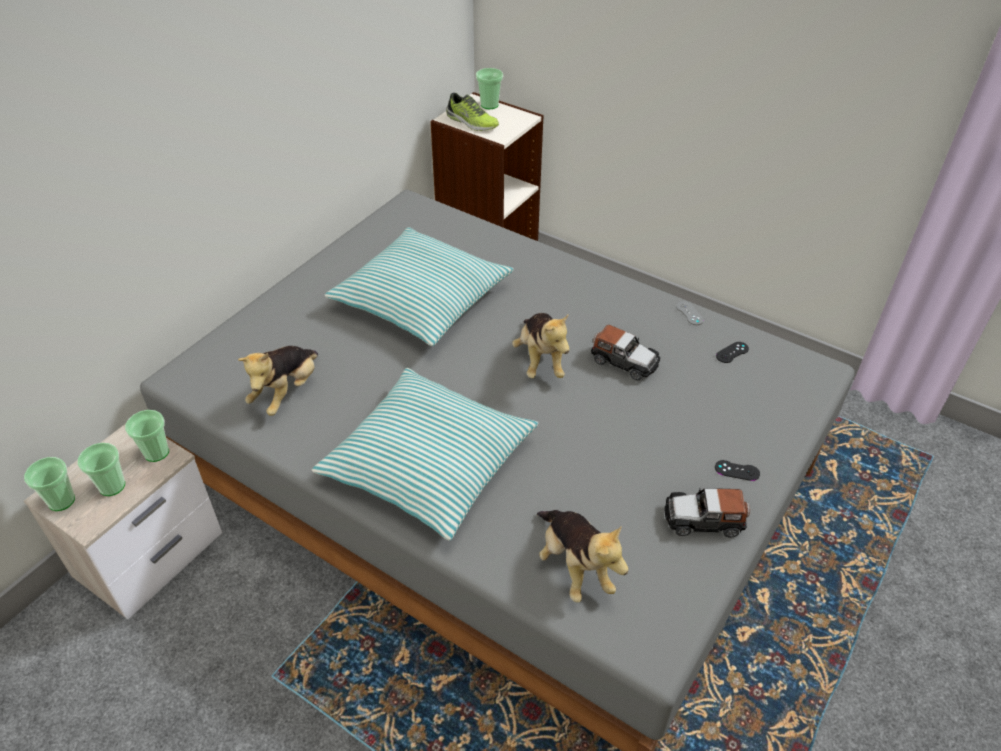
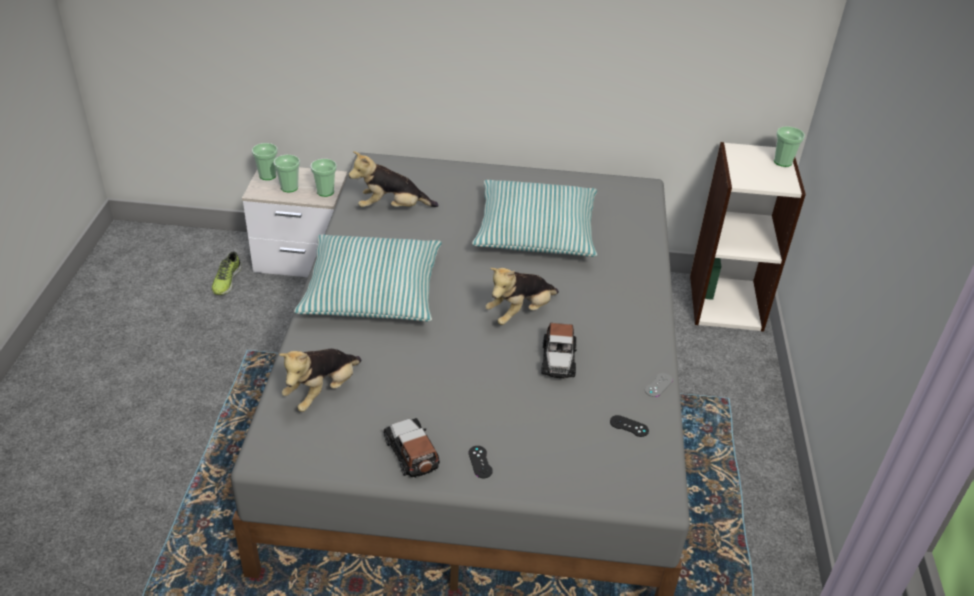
camera: 60 degrees right, 5 degrees down
shoe [446,93,499,131] -> shoe moved to [211,252,242,295]

